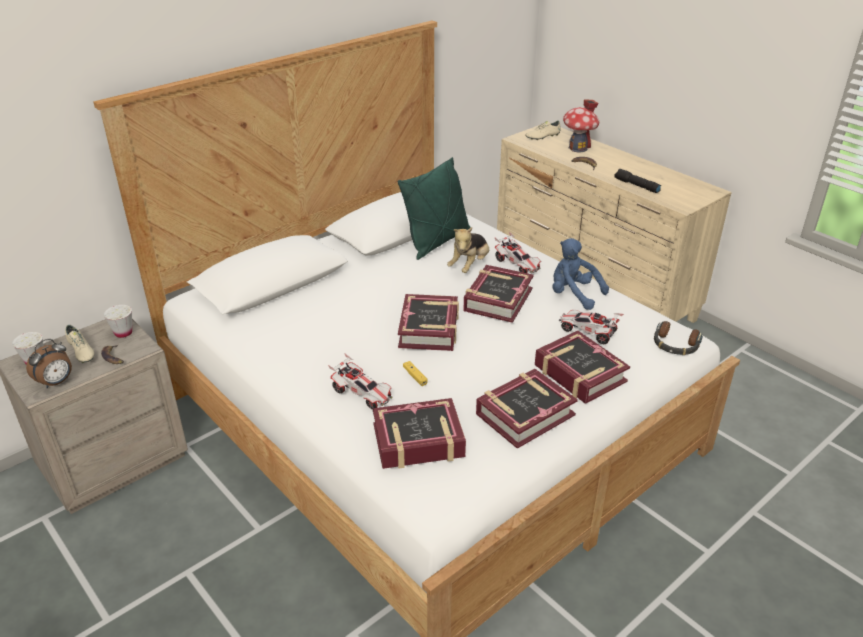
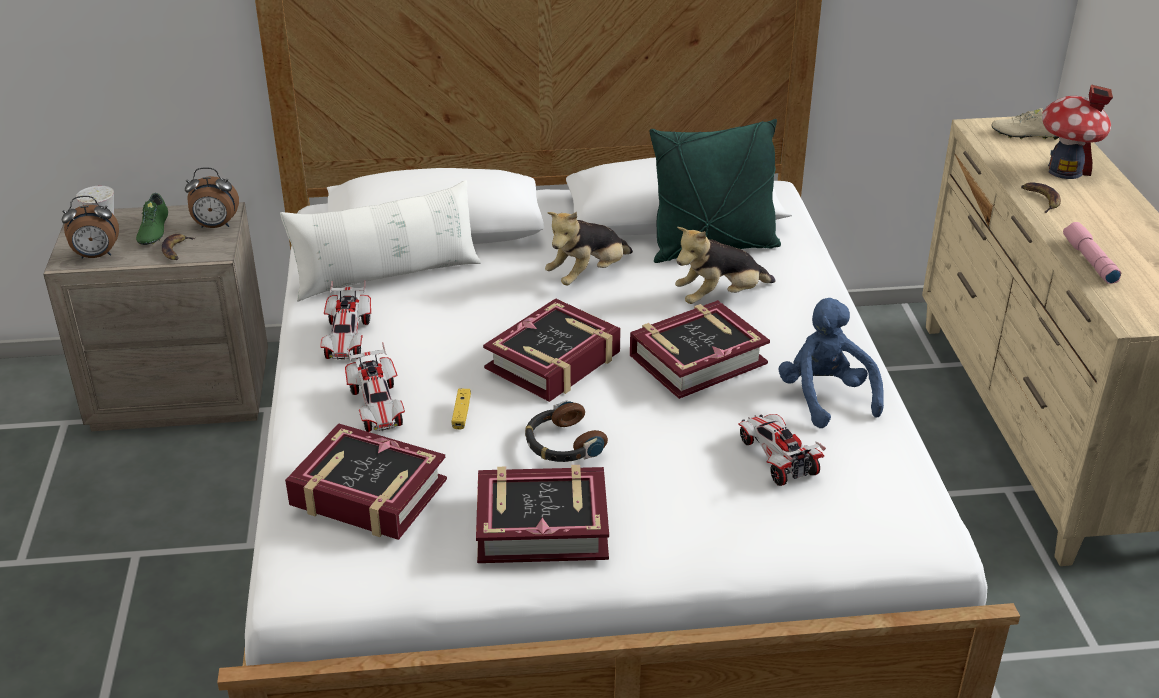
camera: 35 degrees right, 0 degrees up
beige shoe [65,325,94,363] -> green shoe [136,193,168,245]
white cup [104,305,132,338] -> alarm clock [185,167,239,228]
toy car [495,232,541,273] -> toy car moved to [320,281,371,360]
book [535,331,630,404] -> none
black flashlight [614,169,661,193] -> pink flashlight [1063,222,1121,284]
headphones [654,321,703,355] -> headphones moved to [525,400,608,462]
none -> white pillow [280,180,481,302]
none -> plush toy [545,212,633,285]

